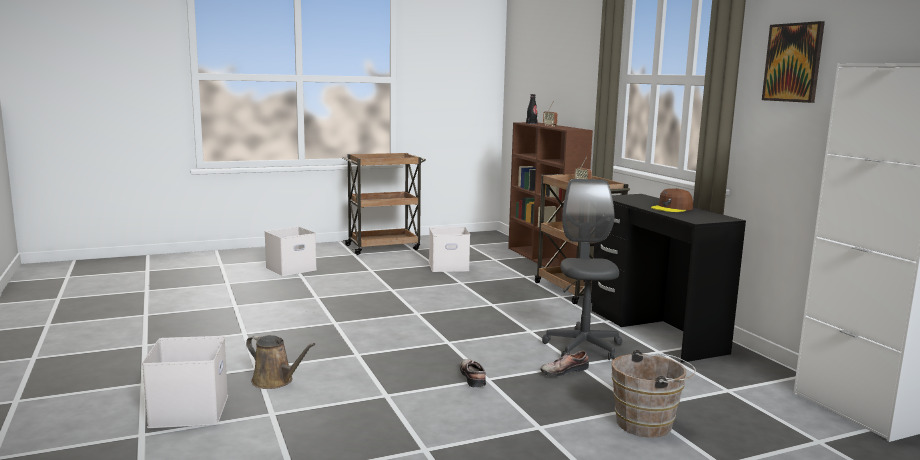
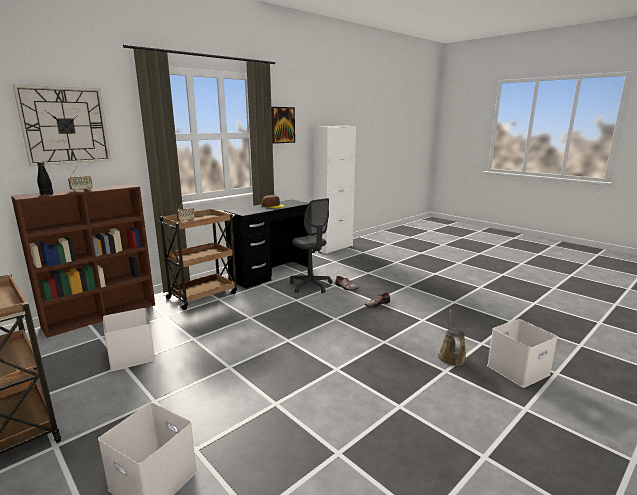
camera: 110 degrees left, 5 degrees up
grey office chair [542,179,622,360] -> grey office chair turned 105 degrees counterclockwise [290,198,333,293]
brown bucket [611,350,696,438] -> none
none -> wall clock [13,85,111,166]

